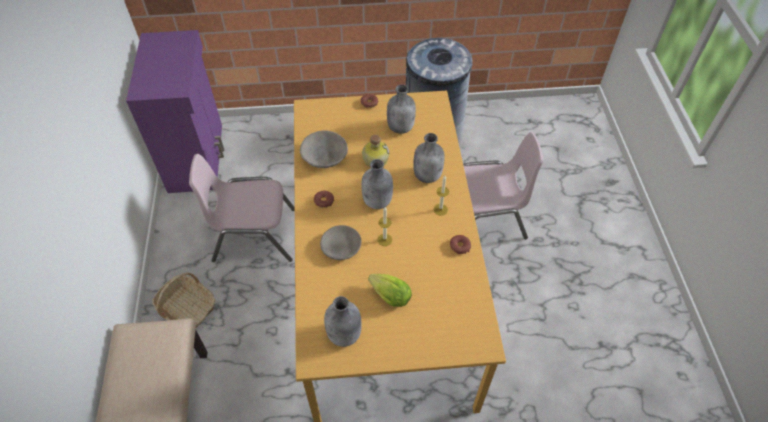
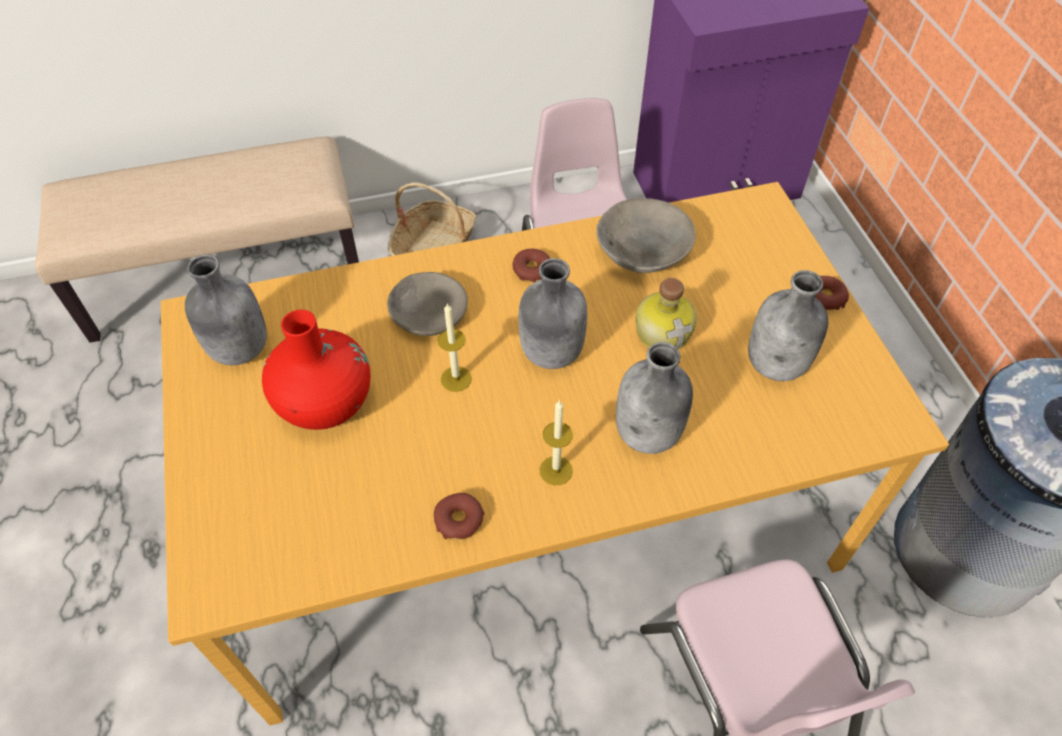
camera: 80 degrees right, 0 degrees up
lettuce [368,274,412,307] -> red vase [262,310,371,430]

